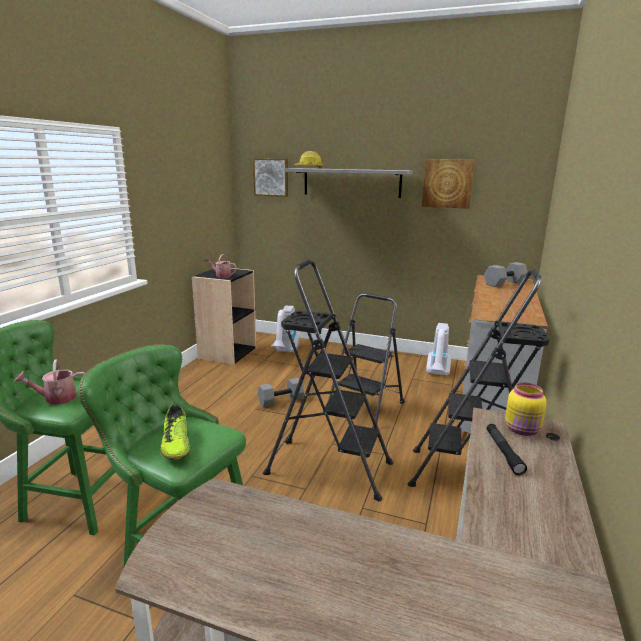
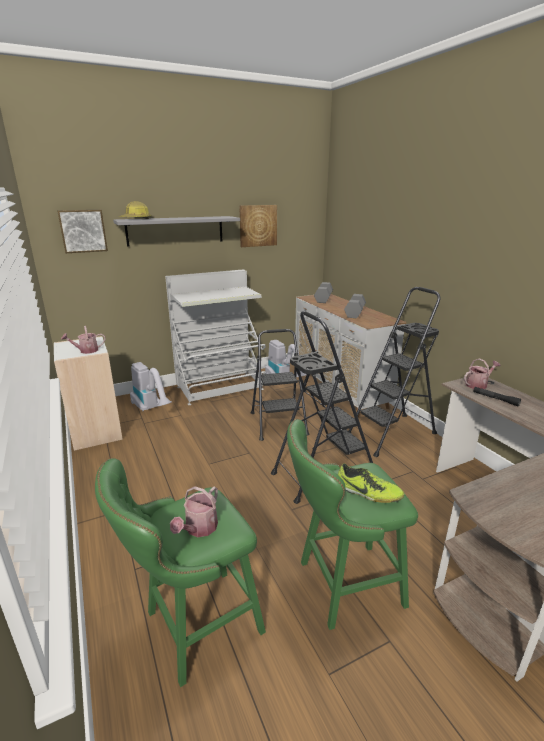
camera: 45 degrees left, 5 degrees up
black bookcase [192,268,256,365] -> white bookcase [54,336,123,451]
grey dumbbell [258,378,304,407] -> grey dumbbell moved to [344,294,366,318]
yellow jar [505,383,547,436] -> watering can [464,358,500,389]
none -> white shoe rack [165,269,266,405]

